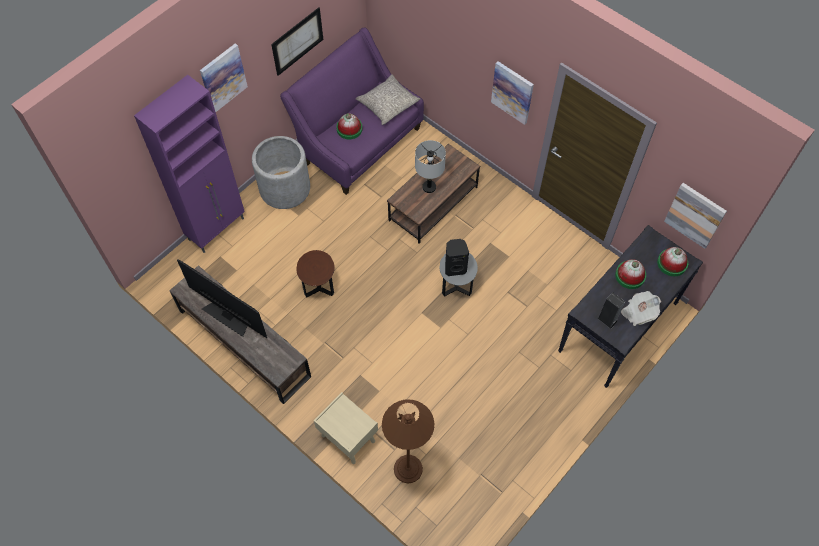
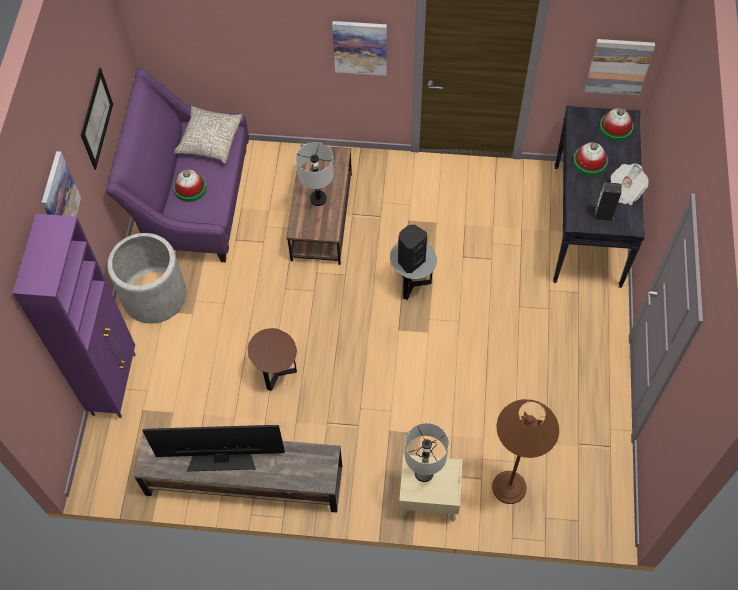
camera: 35 degrees left, 0 degrees up
none -> grey table lamp [405,423,449,482]

